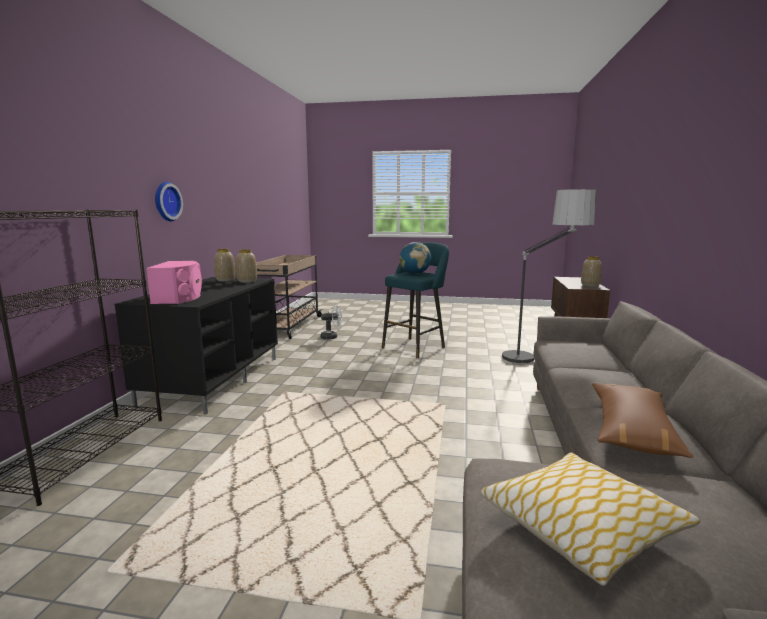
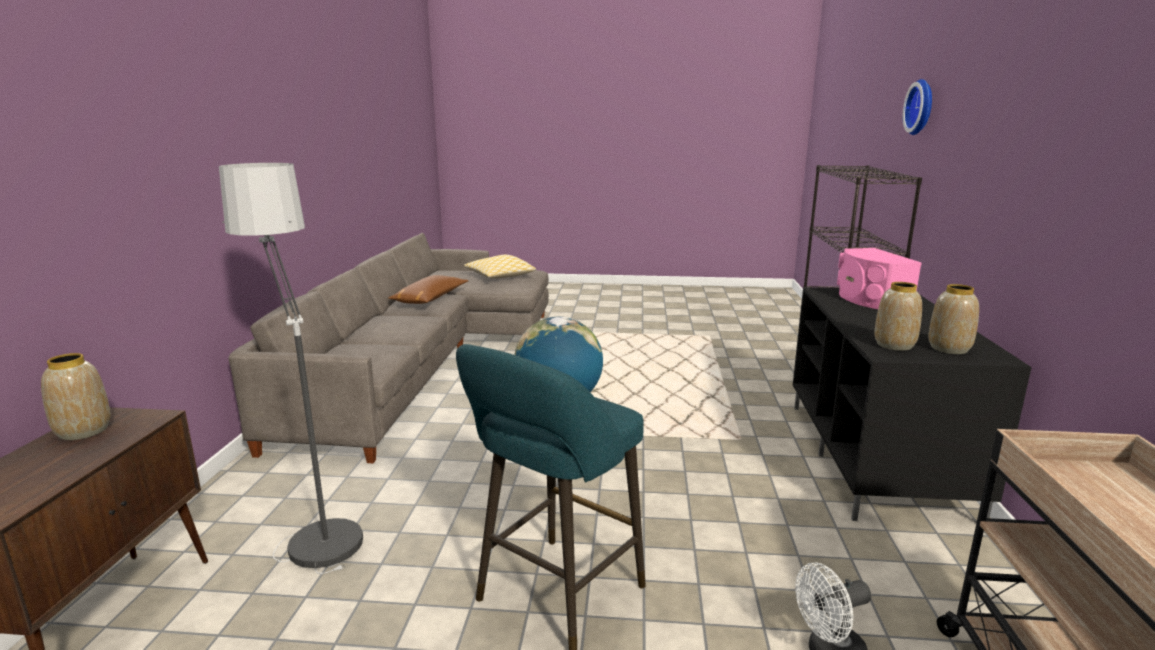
camera: 175 degrees right, 5 degrees up
wall clock [155,182,183,221] -> wall clock moved to [903,79,932,135]

